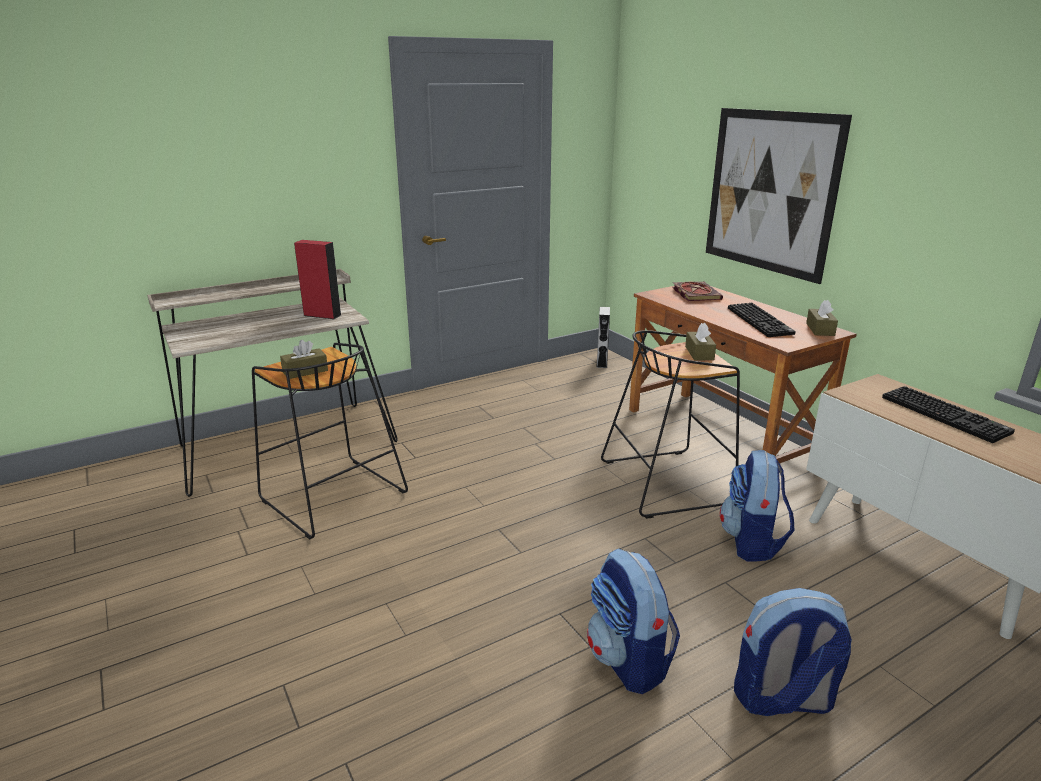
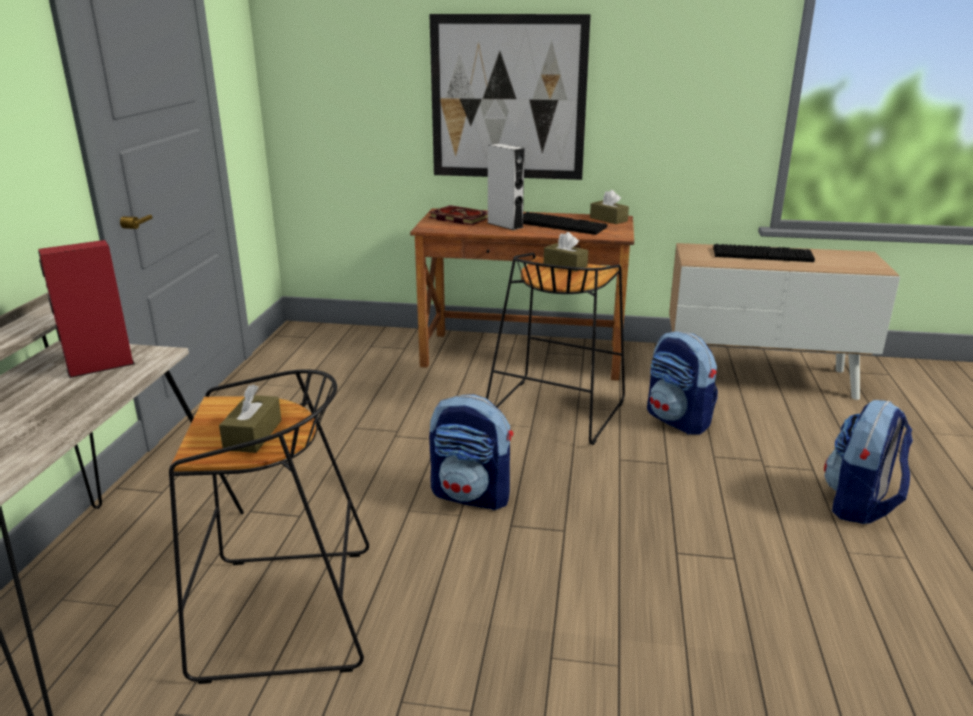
camera: 50 degrees left, 0 degrees up
backpack [587,548,680,694] -> backpack moved to [429,394,513,510]
grey speaker [596,307,610,368] -> grey speaker moved to [488,144,525,230]

